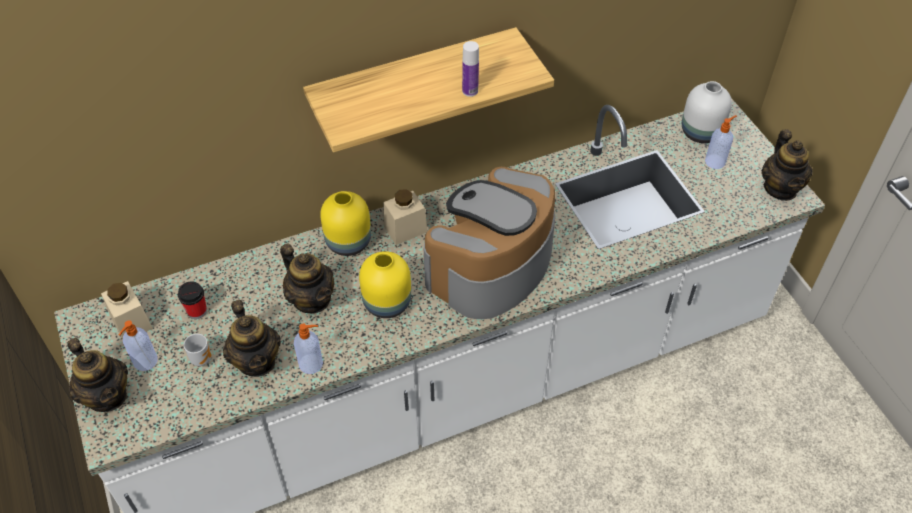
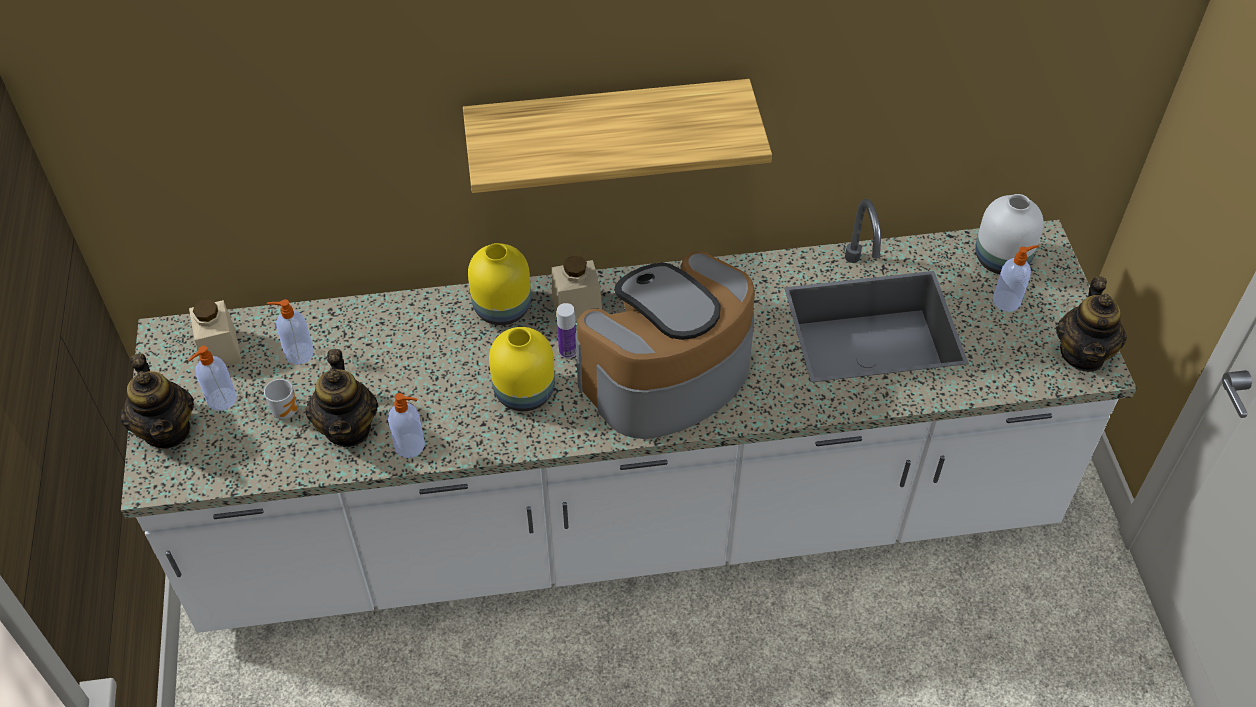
camera: 15 degrees right, 0 degrees up
cup [178,281,207,319] -> soap dispenser [267,299,314,365]
teapot [280,243,334,313] -> none
bottle [462,41,479,97] -> bottle moved to [557,303,576,358]

